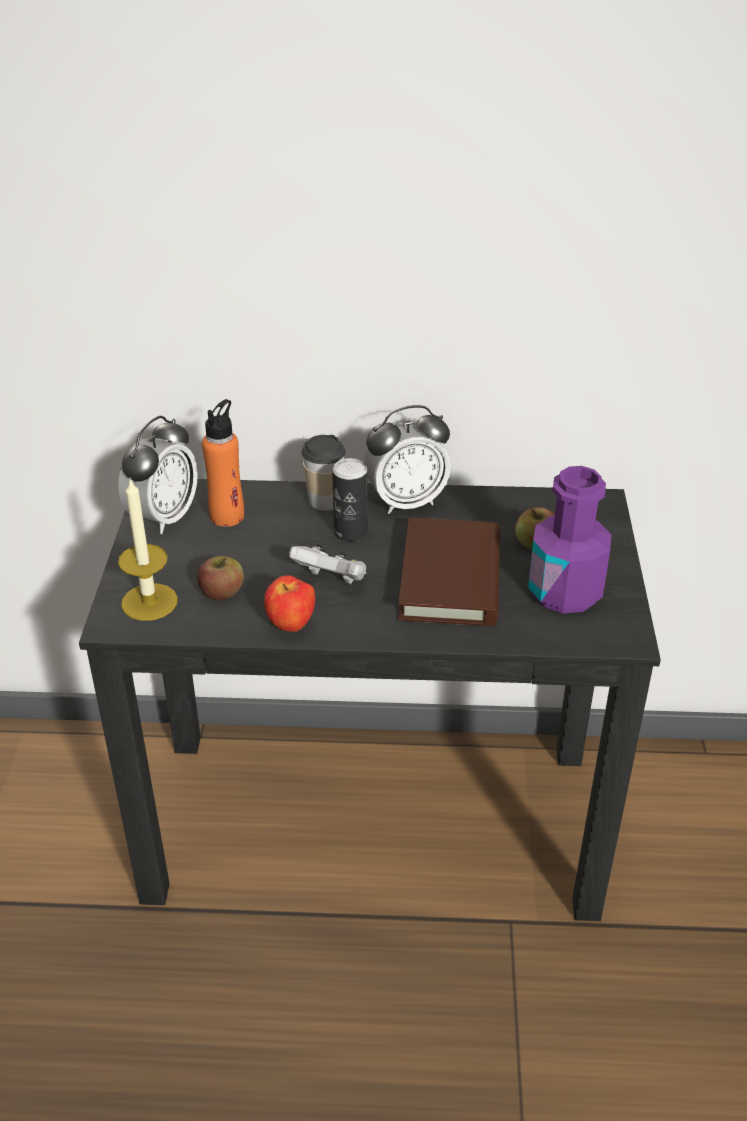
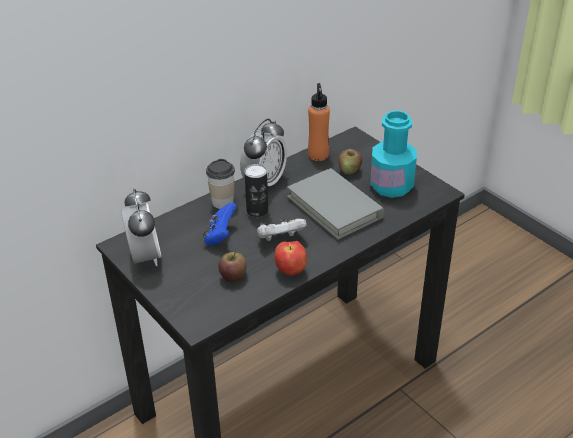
camera: 40 degrees left, 0 degrees up
candle [118,478,178,621] -> none
orange bottle [202,399,244,527] -> orange bottle moved to [308,83,330,161]
brown book [398,518,500,626] -> grey book [287,168,384,240]
purple bottle [528,466,611,613] -> turquoise bottle [370,110,417,198]
none -> blue game controller [203,203,236,246]

